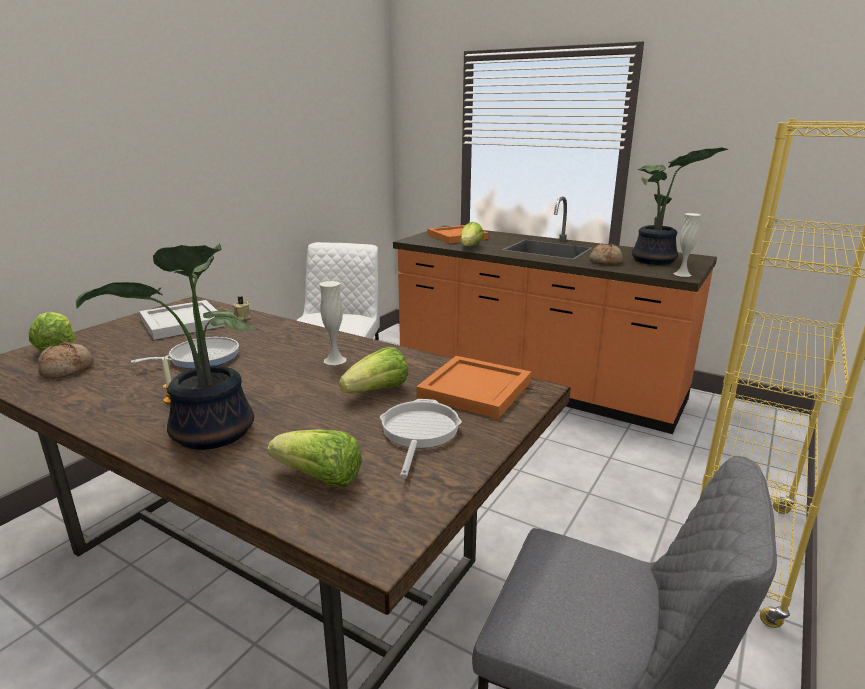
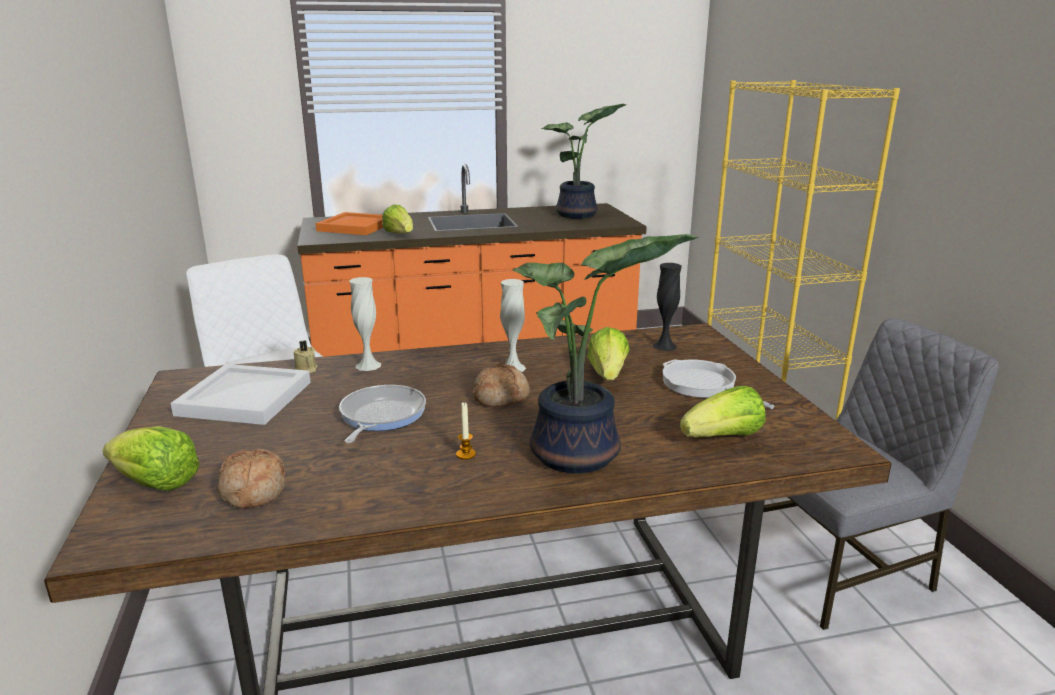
camera: 45 degrees left, 0 degrees up
orange tray [416,356,531,419] -> black vase [653,263,682,351]
bread [589,243,623,265] -> bread moved to [473,364,530,407]
white vase [674,213,701,277] -> white vase moved to [349,277,381,371]

